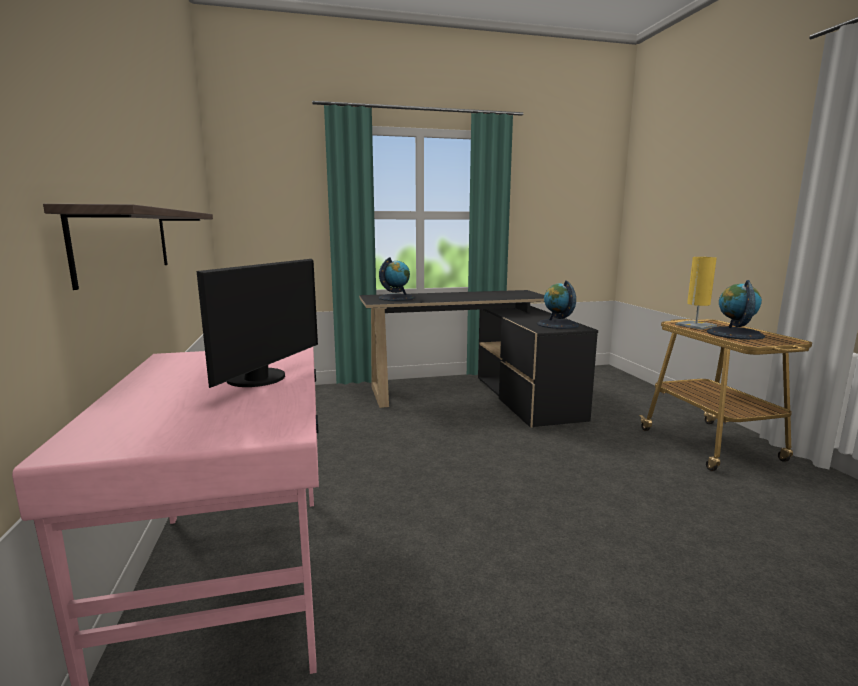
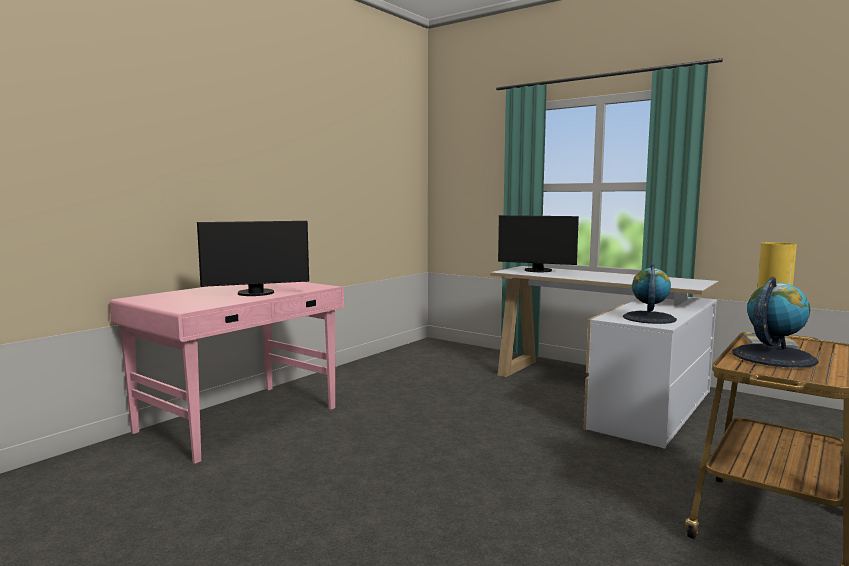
camera: 50 degrees right, 5 degrees down
shelf [43,204,213,290] -> none
black desk [359,290,598,428] -> white desk [490,266,719,449]
globe [378,257,415,301] -> monitor [498,215,579,272]

